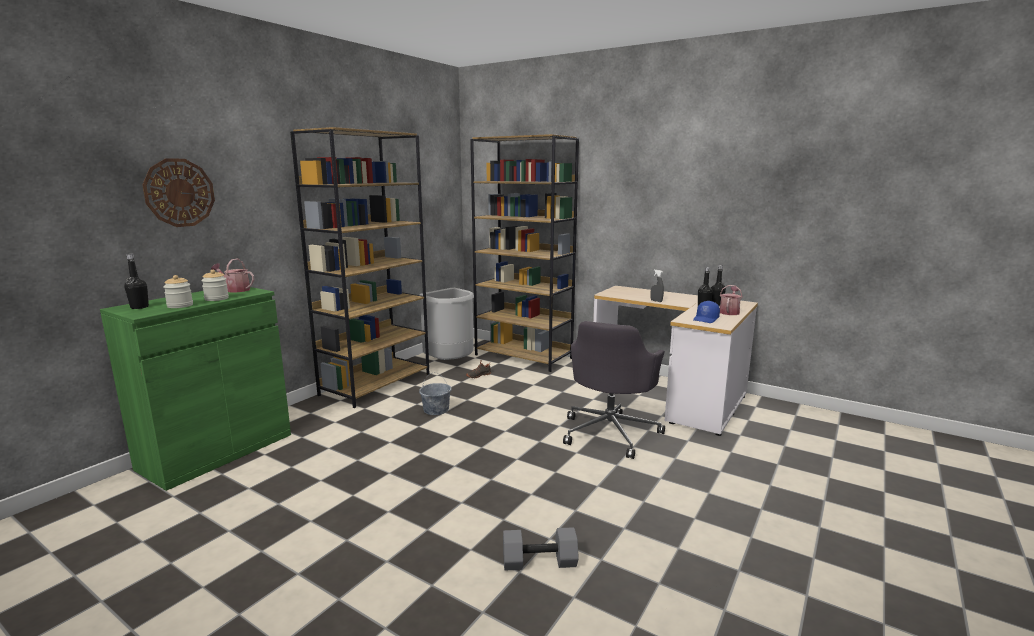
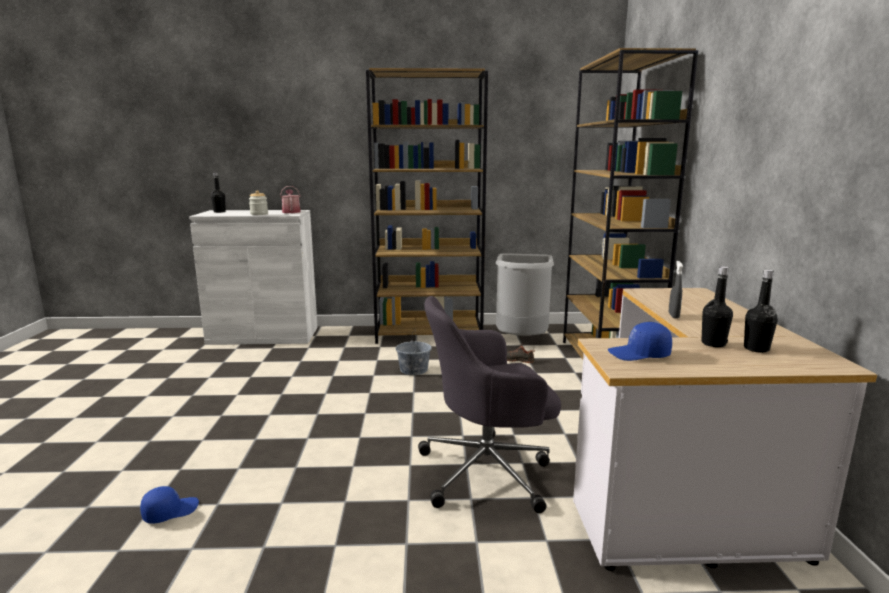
camera: 55 degrees right, 0 degrees up
green cabinet [100,287,291,491] -> white cabinet [189,210,318,345]
wall clock [142,158,215,227] -> none
jar [163,275,193,308] -> none
grey dumbbell [503,527,579,571] -> blue cap [140,486,199,523]
watering can [720,285,743,315] -> none

